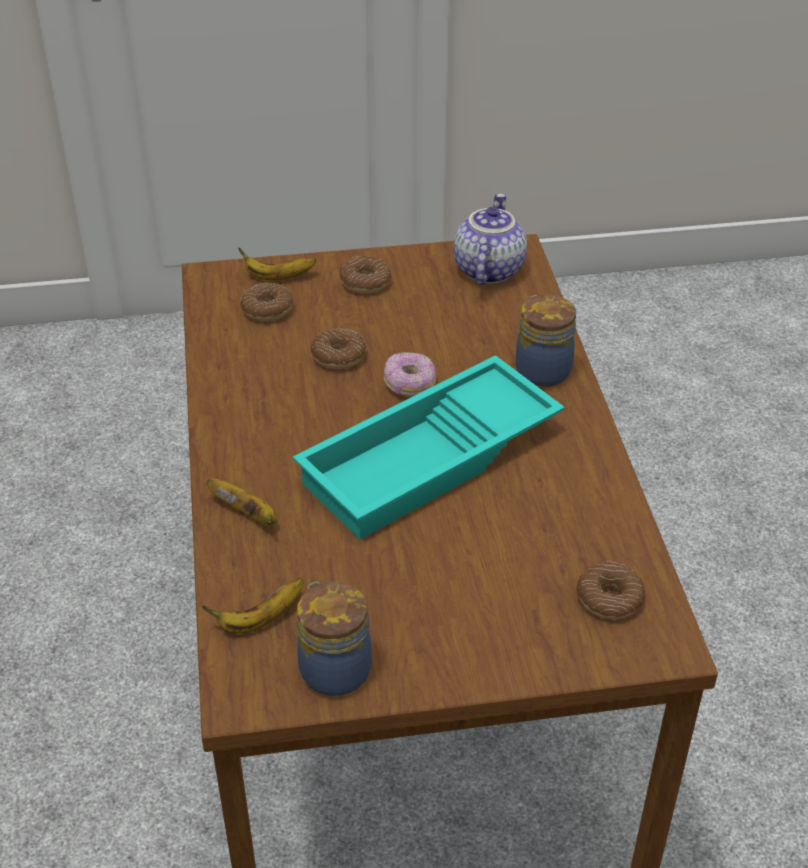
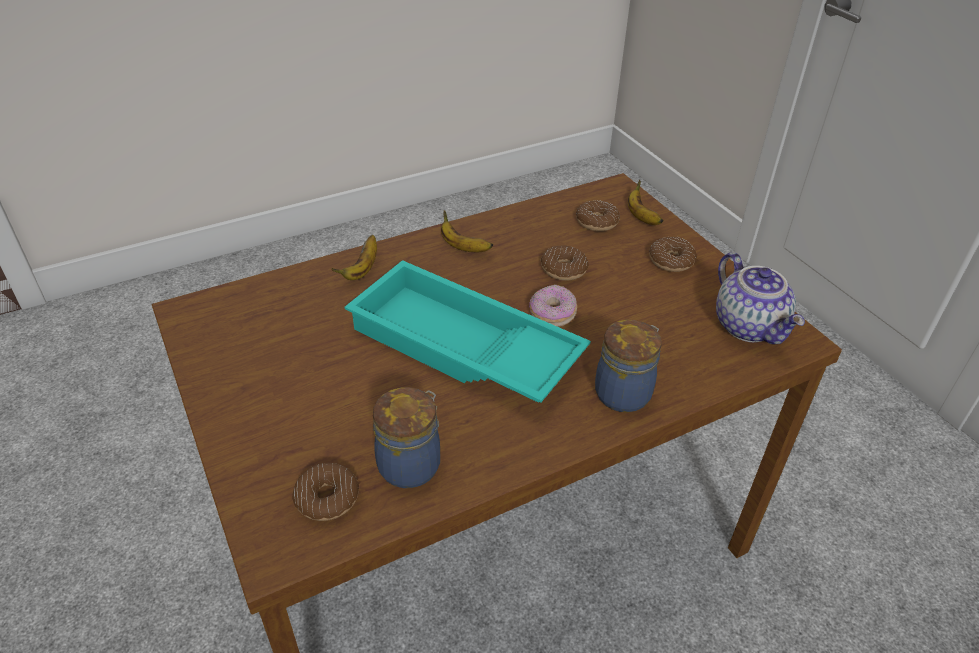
camera: 70 degrees right, 0 degrees up
banana [202,578,304,633] -> banana moved to [441,211,493,252]
jar [297,581,372,696] -> jar moved to [373,387,440,488]
teapot [453,193,527,285] -> teapot turned 75 degrees clockwise [716,252,805,345]

